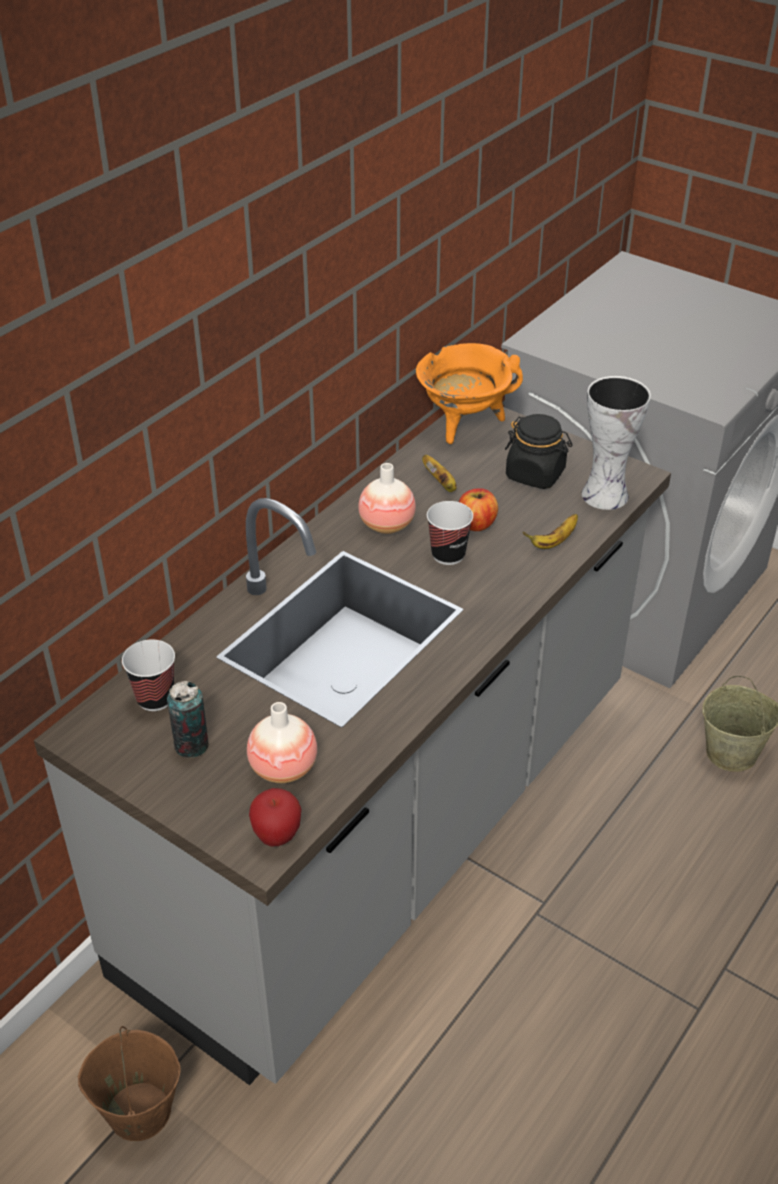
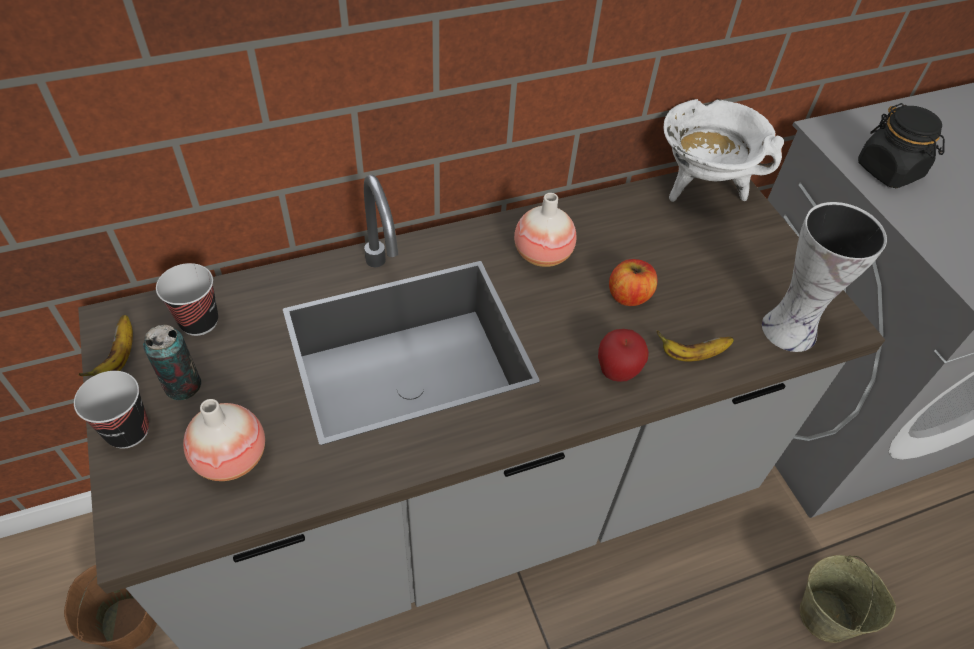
camera: 30 degrees right, 10 degrees up
apple [249,788,301,847] -> apple moved to [598,329,649,382]
orange cooking pot [416,343,523,444] -> white cooking pot [664,99,784,202]
banana [422,455,457,492] -> banana moved to [78,315,133,376]
cup [427,501,473,565] -> cup moved to [74,371,149,449]
black jar [505,414,572,489] -> black jar moved to [858,103,945,188]

